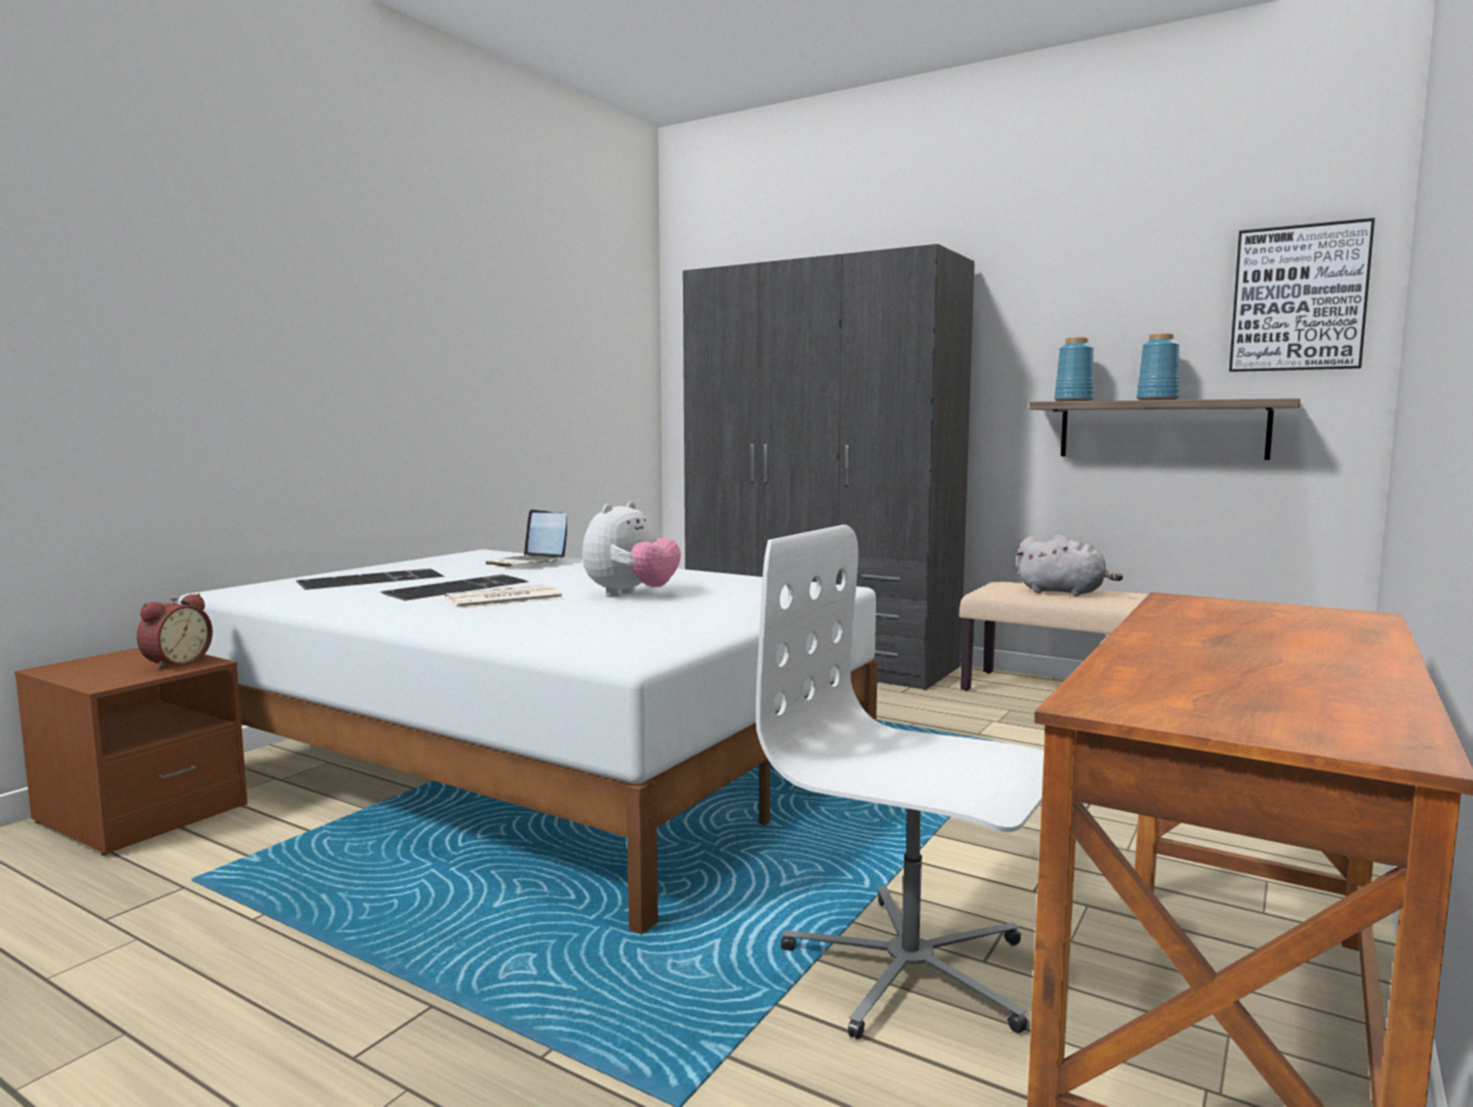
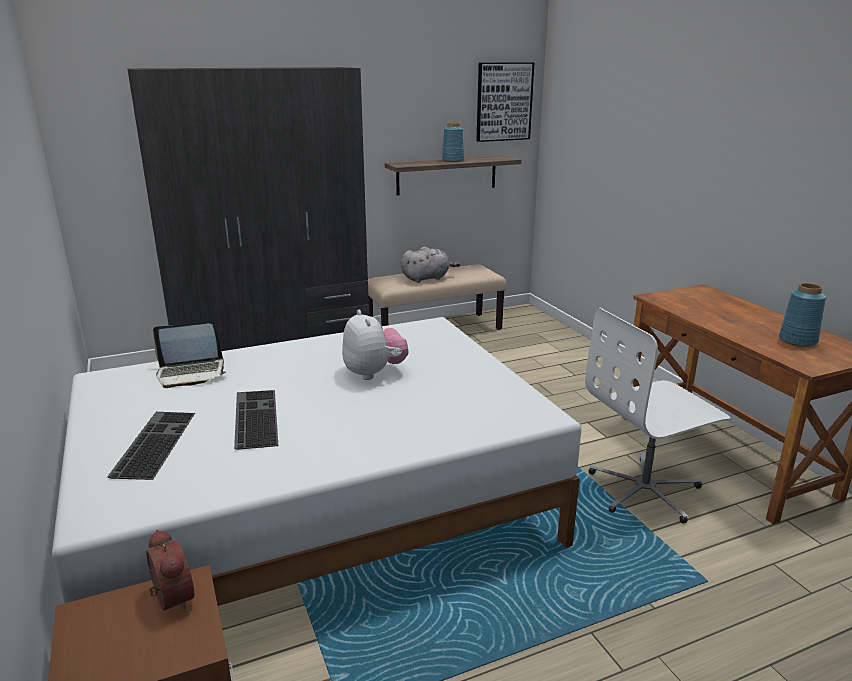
camera: 55 degrees left, 15 degrees up
newspaper [445,584,563,609] -> none
blue vase [1054,337,1094,401] -> blue vase moved to [779,283,826,347]

